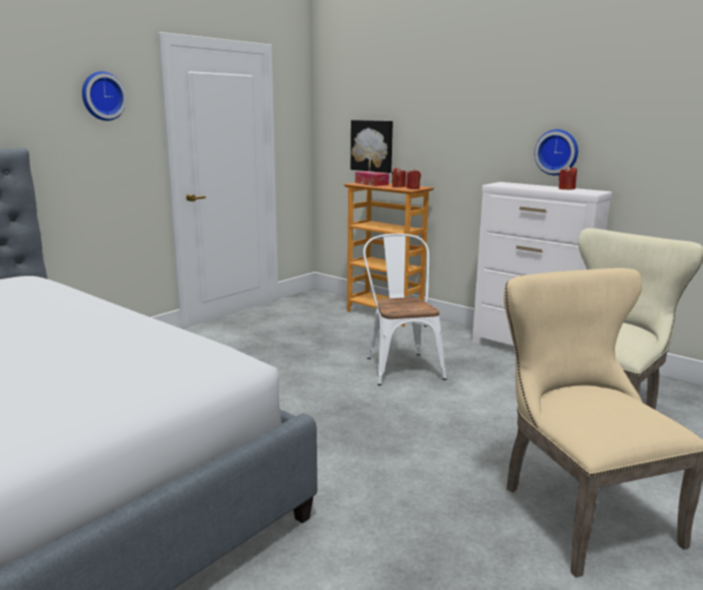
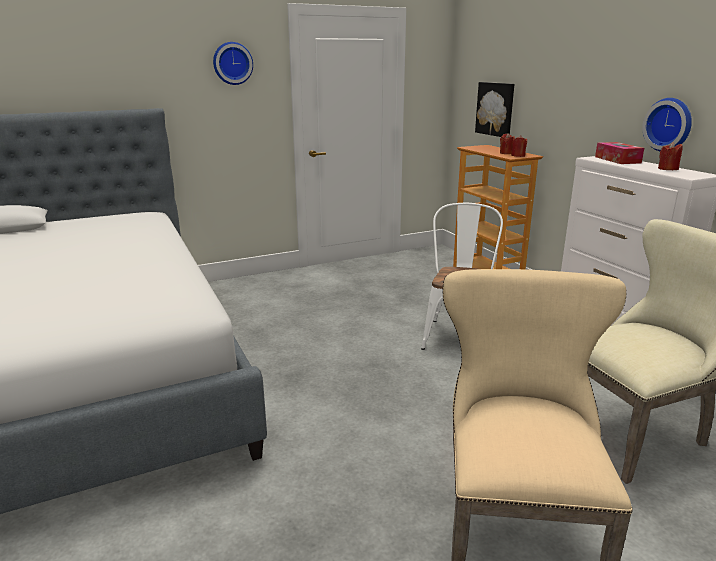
camera: 25 degrees right, 5 degrees up
tissue box [355,171,389,186] -> tissue box moved to [595,142,644,164]

